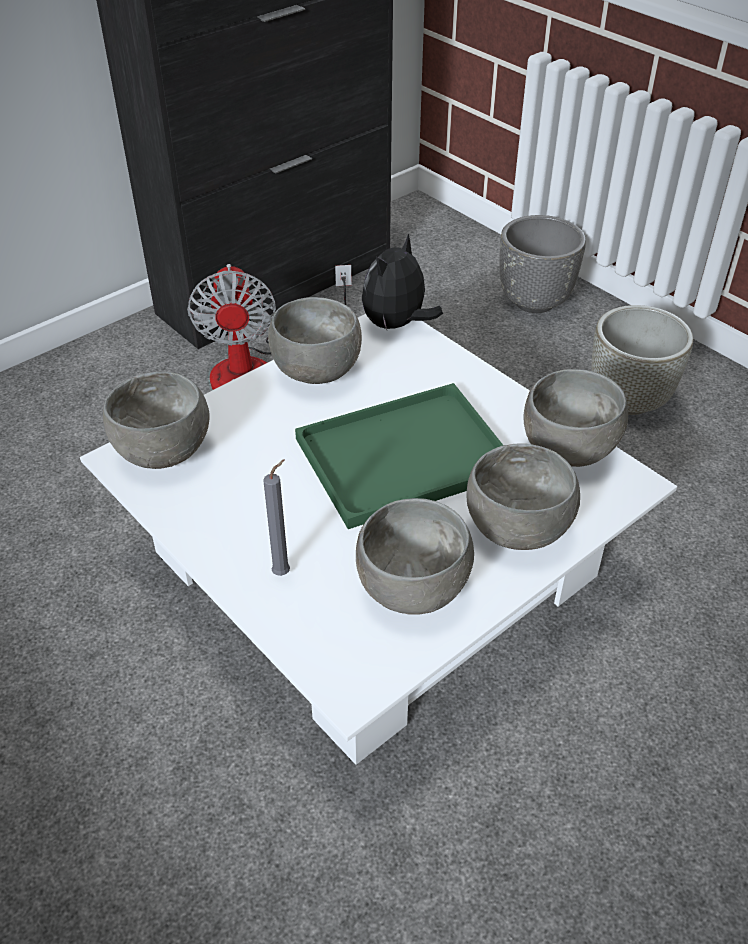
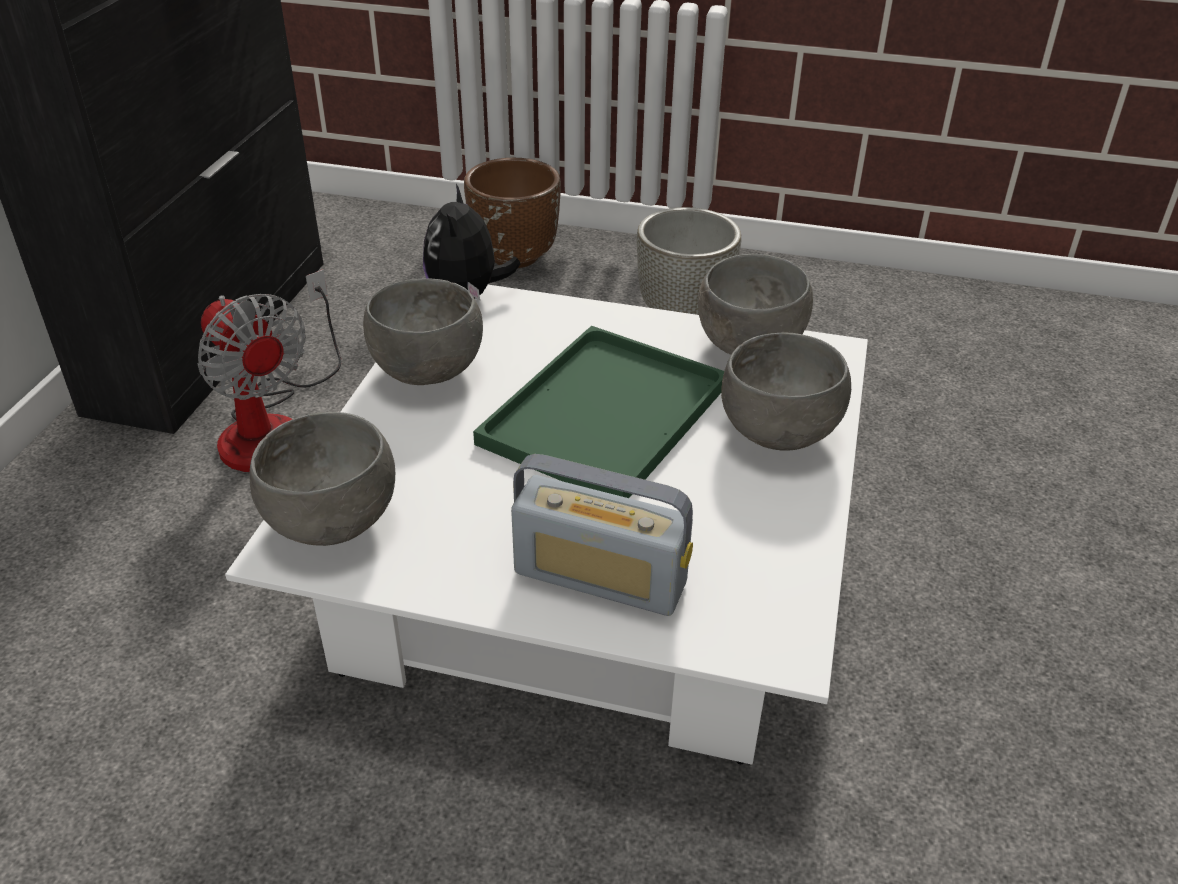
camera: 35 degrees left, 5 degrees down
grey candle [263,459,290,576] -> radio [511,454,693,616]
grey bowl [356,498,474,615] -> none
grey planter [499,215,586,313] -> brown planter [464,158,561,268]

